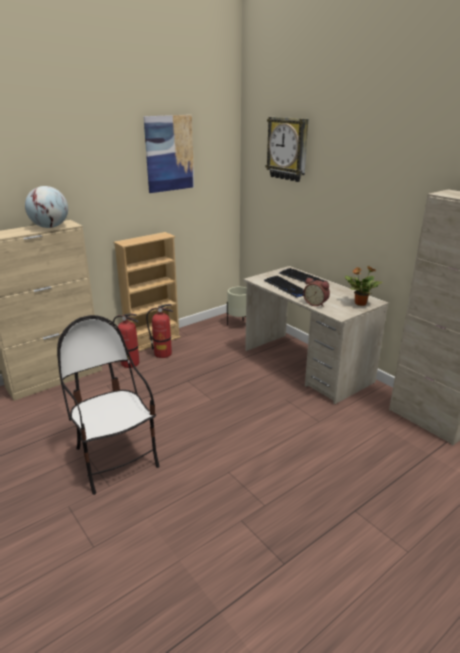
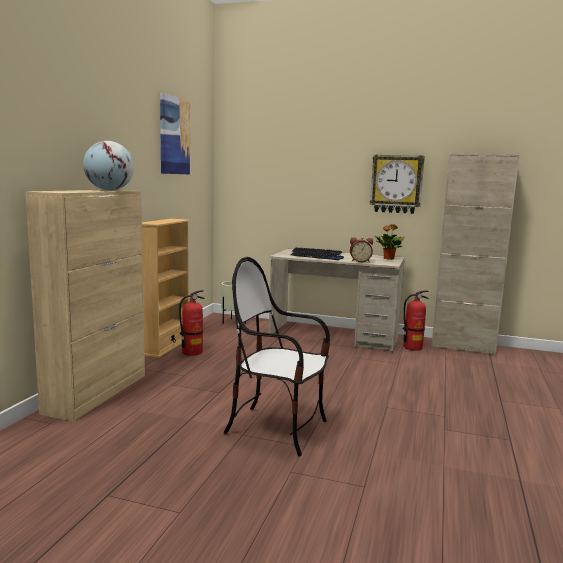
camera: 35 degrees left, 15 degrees down
fire extinguisher [113,313,139,368] -> fire extinguisher moved to [403,291,429,351]
wall clock [265,117,308,182] -> wall clock moved to [370,155,425,214]

